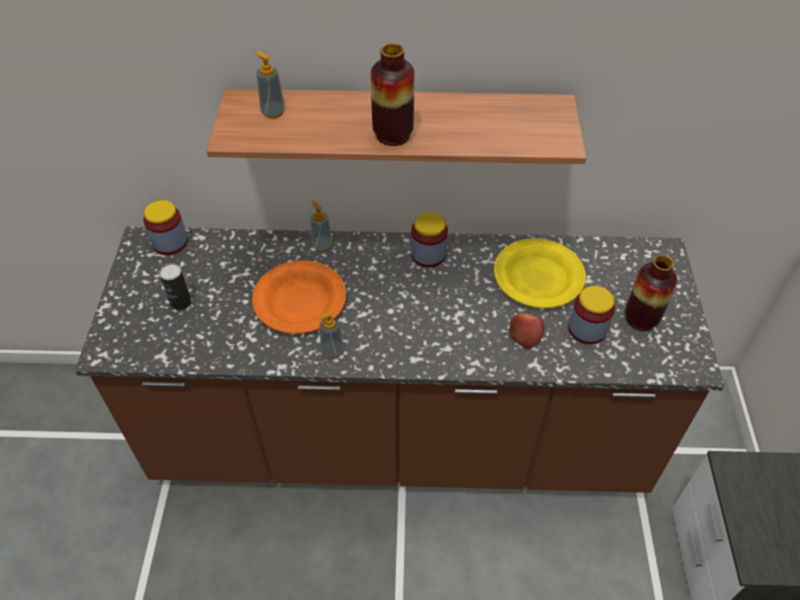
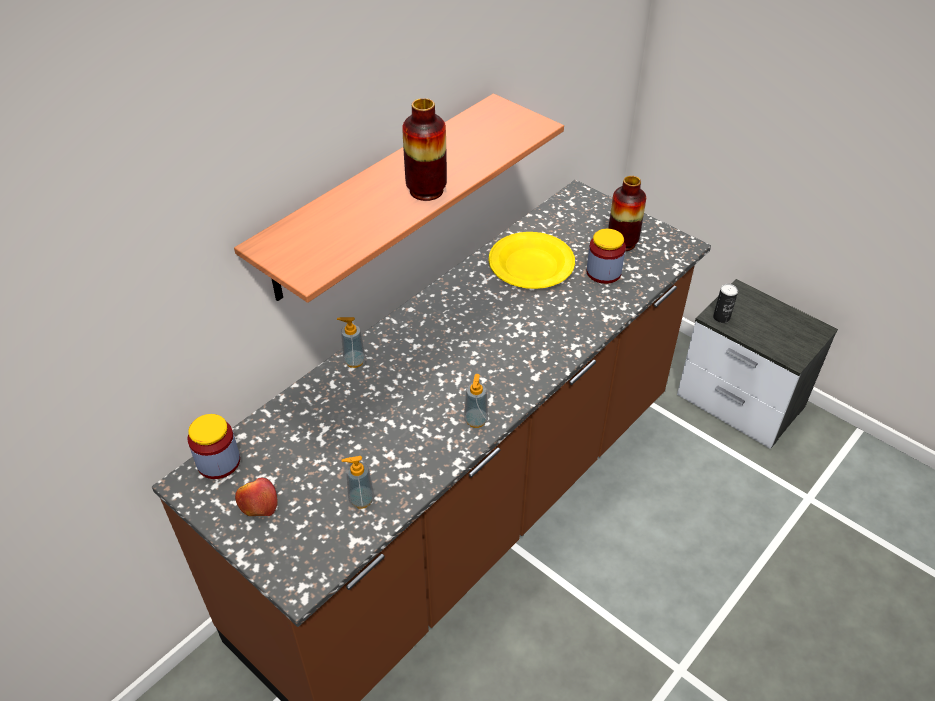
camera: 50 degrees left, 5 degrees down
can [159,263,191,310] -> can moved to [713,284,738,323]
orange plate [252,260,346,334] -> none
soap dispenser [255,51,285,118] -> soap dispenser moved to [341,456,374,508]
jar [411,212,448,267] -> none
apple [509,313,544,349] -> apple moved to [235,478,278,516]

